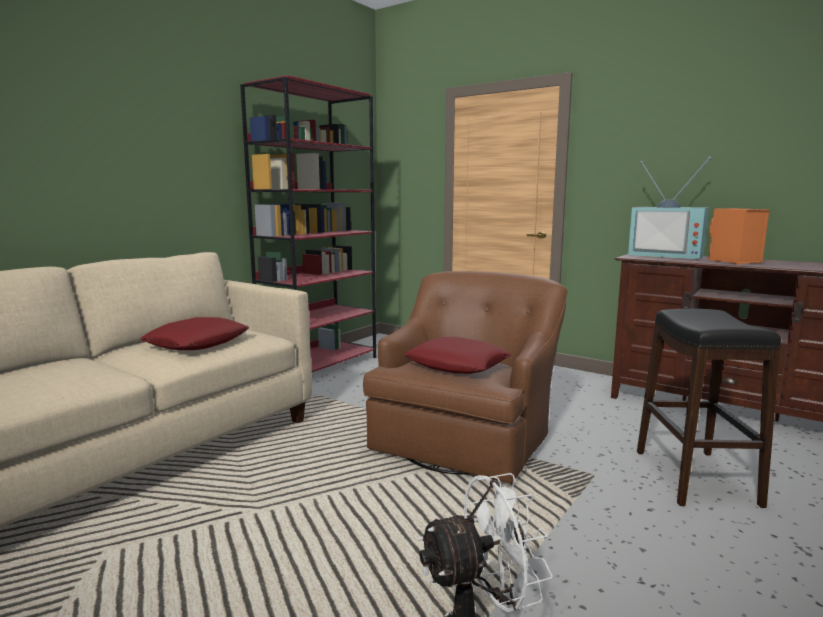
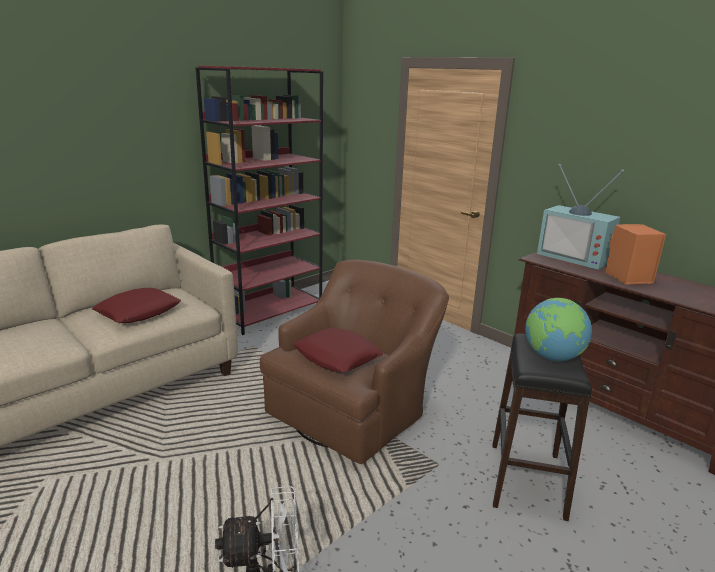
camera: 10 degrees right, 10 degrees up
none -> globe [525,298,592,361]

